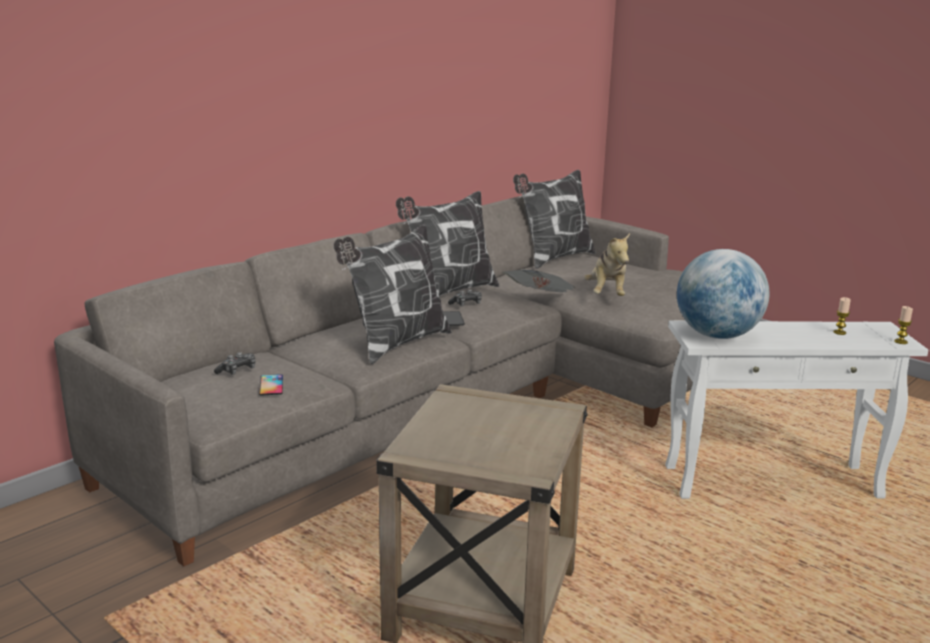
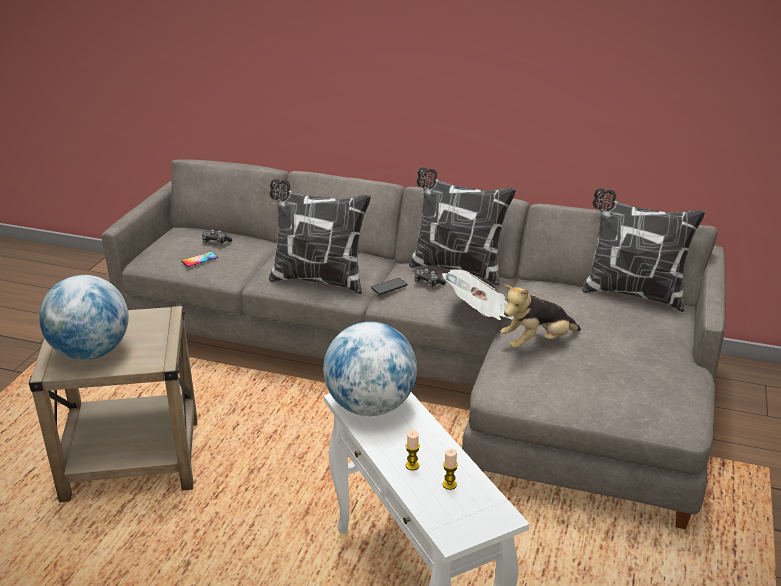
camera: 65 degrees right, 10 degrees up
candle [894,306,913,344] -> candle moved to [405,430,420,470]
none -> globe [39,275,129,360]

